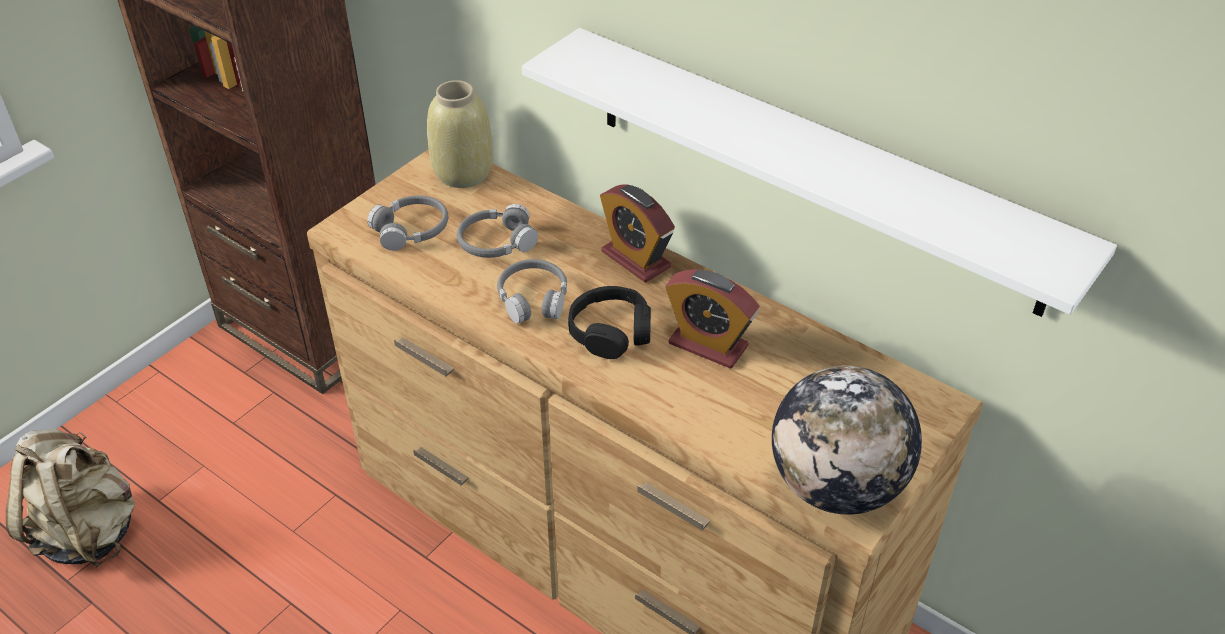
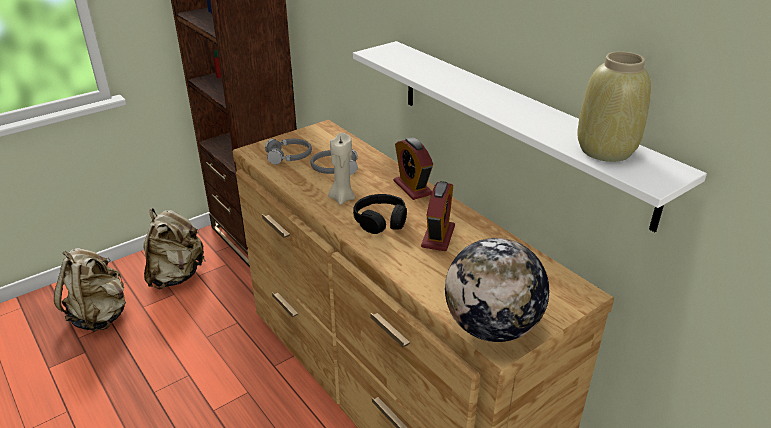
camera: 15 degrees right, 10 degrees down
beige vase [427,80,493,188] -> beige vase moved to [577,51,651,162]
grey headphones [497,259,567,324] -> beige candle [328,133,355,205]
alarm clock [665,269,759,369] -> alarm clock turned 120 degrees counterclockwise [421,181,455,251]
none -> beige backpack [143,208,206,289]

